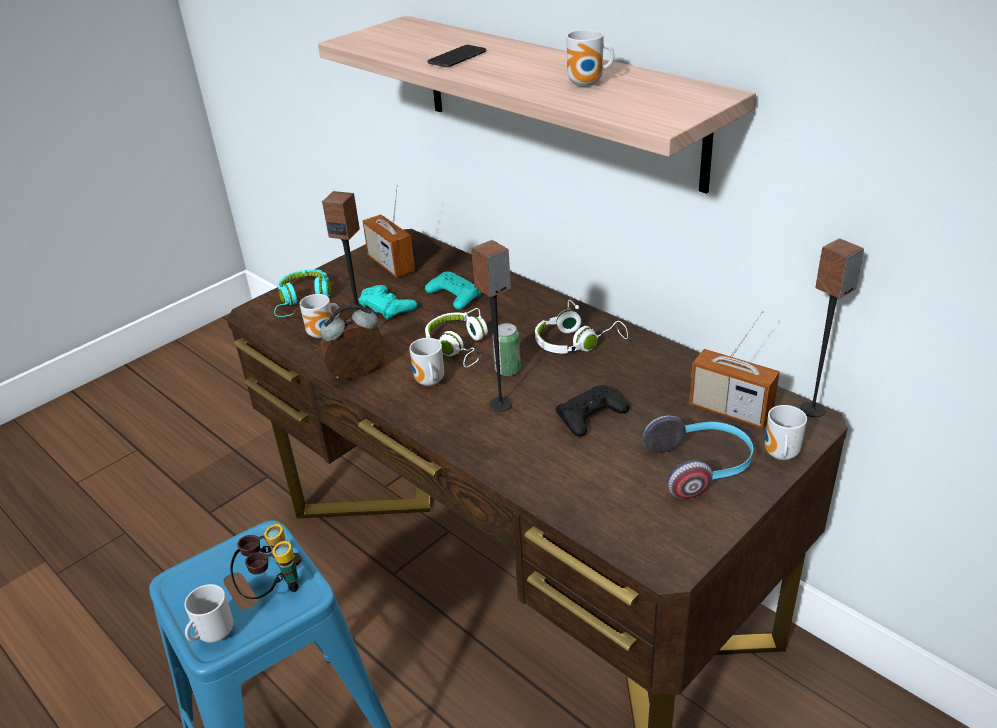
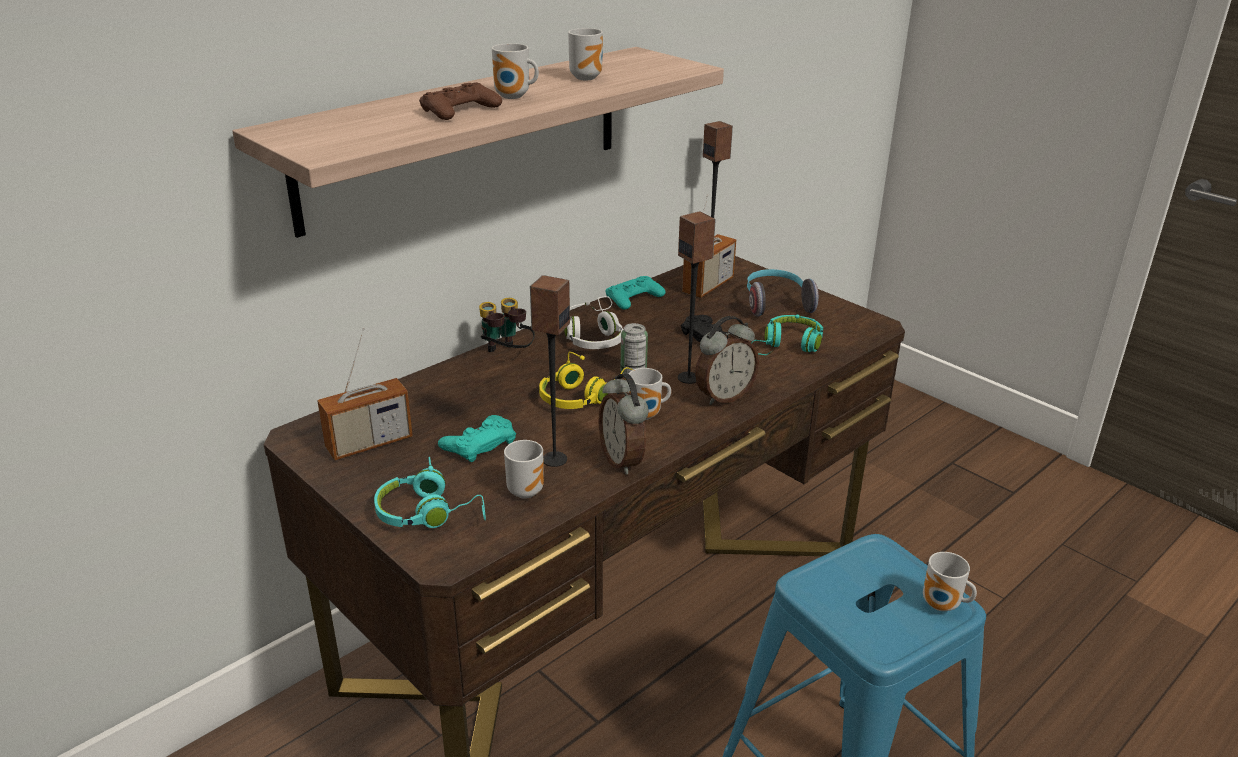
camera: 90 degrees left, 5 degrees down
binoculars [230,524,302,599] -> binoculars moved to [479,298,535,352]
turquoise game controller [425,272,482,309] -> turquoise game controller moved to [605,276,666,310]
white headphones [425,308,488,367] -> yellow headphones [539,352,633,409]
phone [427,45,487,67] -> brown game controller [419,82,502,120]
mug [765,405,807,460] -> mug moved to [492,43,539,99]
none -> alarm clock [695,316,759,405]
none -> turquoise headphones [751,315,823,355]

